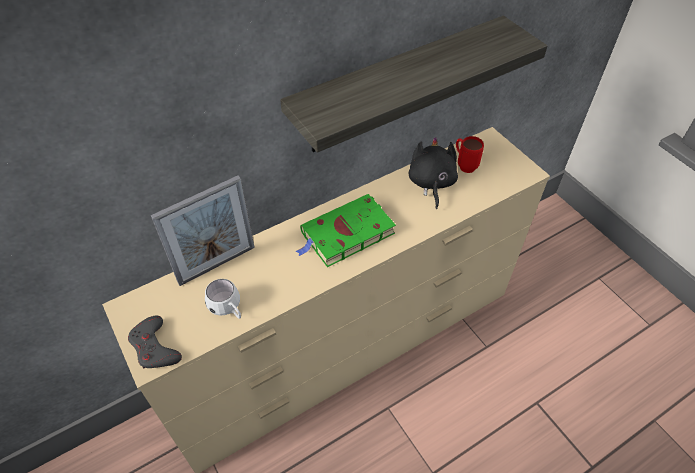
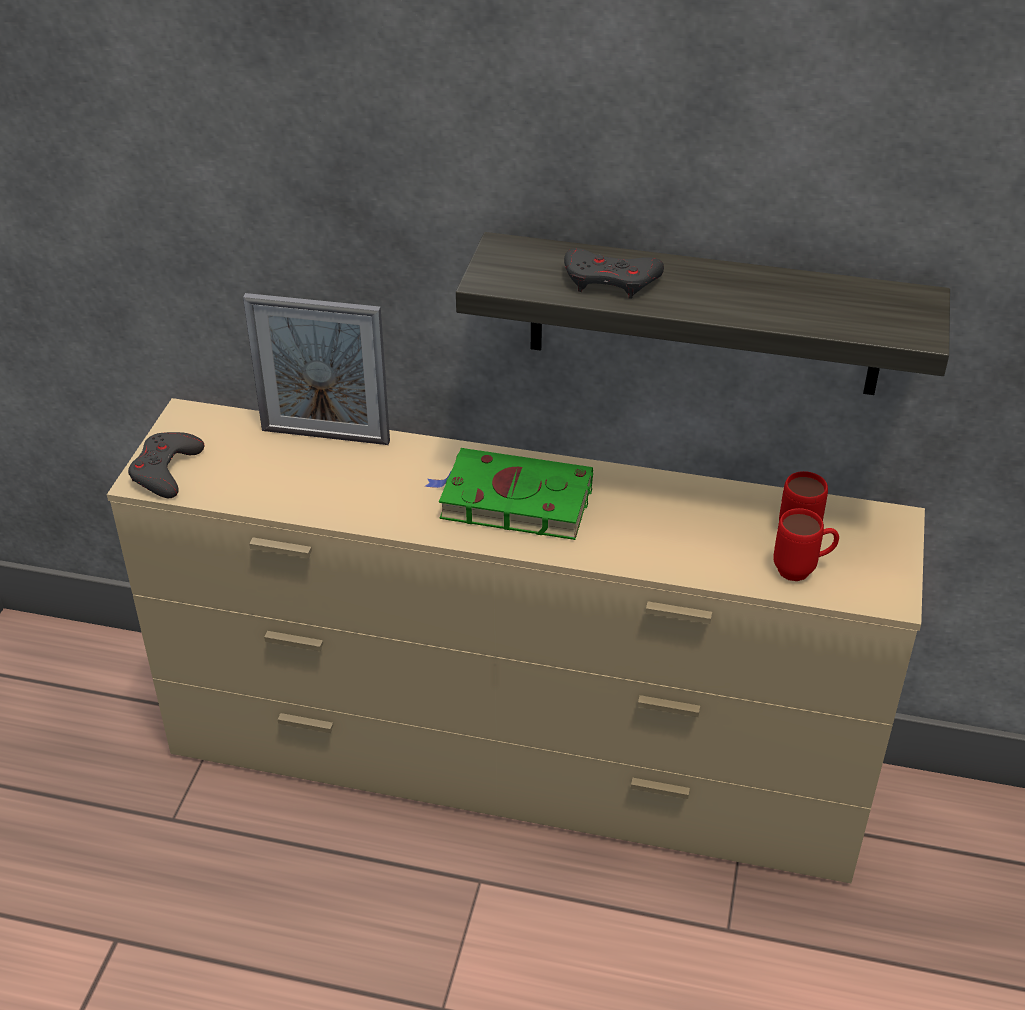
camera: 45 degrees right, 10 degrees down
white mug [205,279,241,319] -> none
black plush toy [409,137,458,209] -> none
none -> grey game controller [564,248,664,299]
none -> red mug [773,508,839,581]

